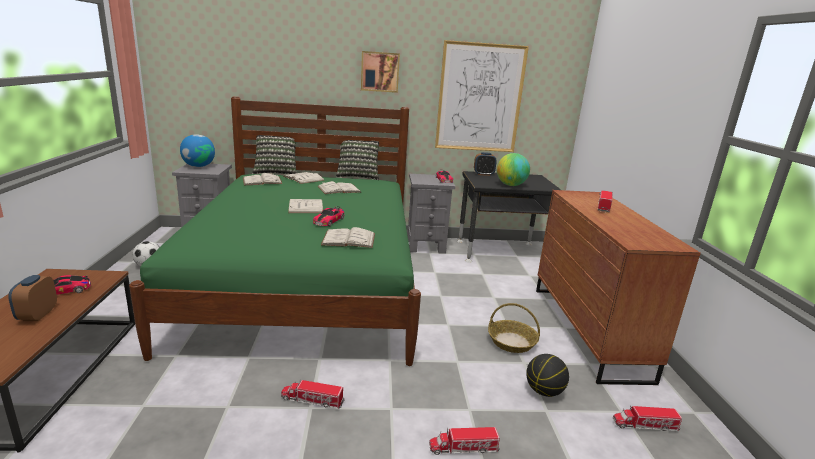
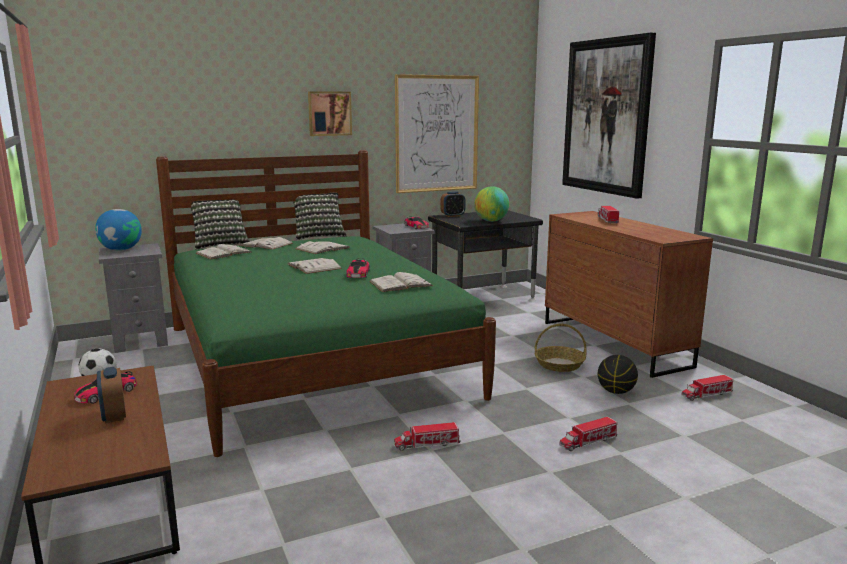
camera: 20 degrees left, 5 degrees down
none -> picture [562,32,656,199]

